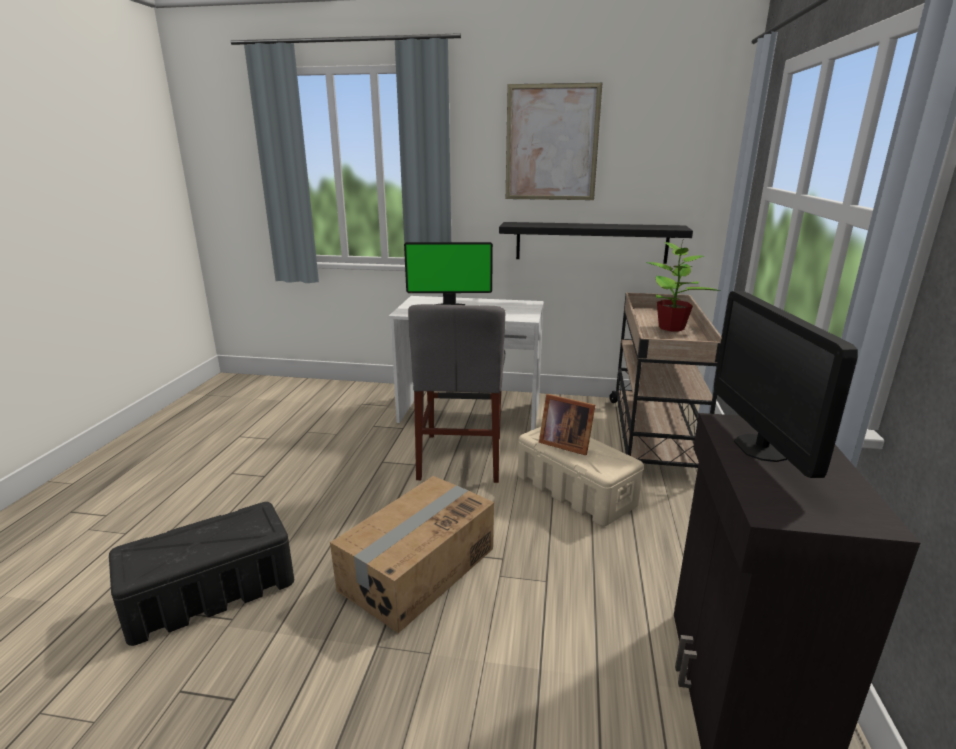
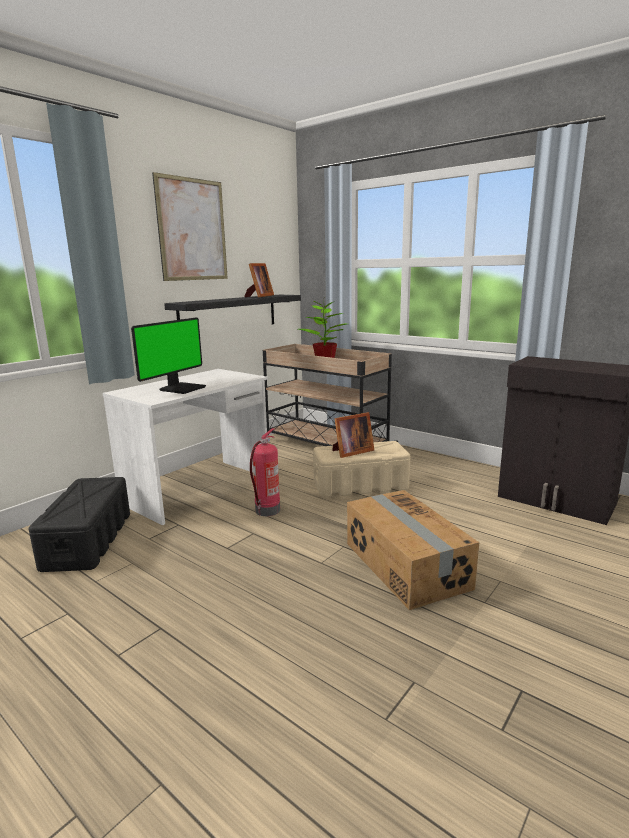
camera: 60 degrees left, 5 degrees down
black storage box [109,502,294,646] -> black storage box moved to [29,477,130,572]
grey chair [408,304,505,483] -> fire extinguisher [250,428,280,516]
monitor [714,291,858,478] -> none
none -> picture frame [244,263,274,297]

